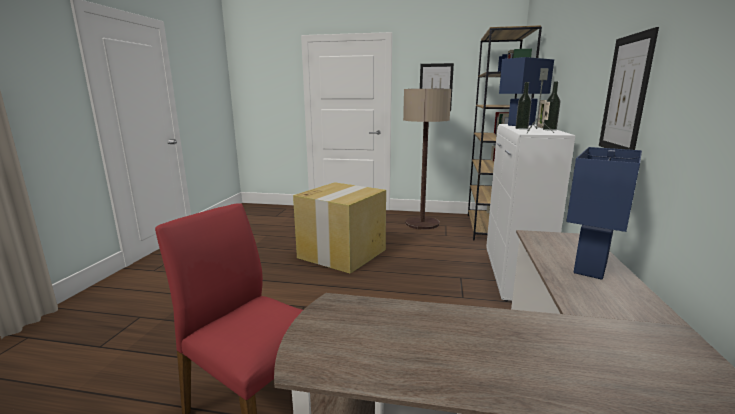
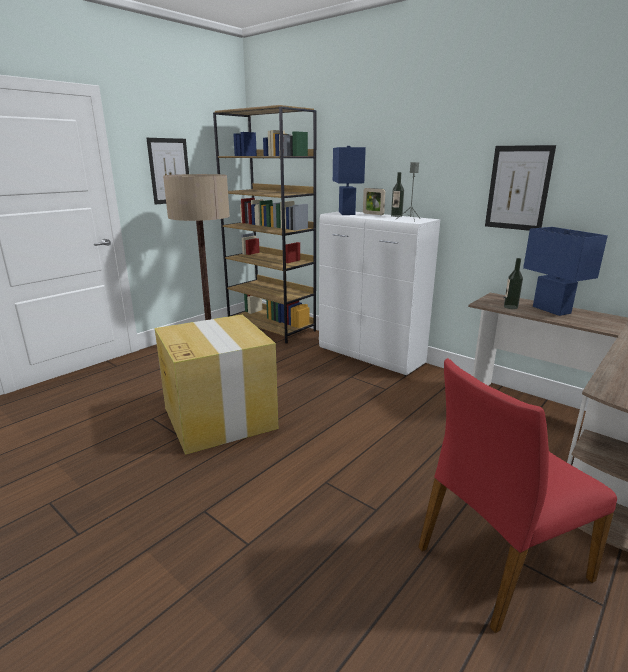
camera: 60 degrees left, 5 degrees up
bottle [515,82,532,129] -> bottle moved to [504,258,523,309]

